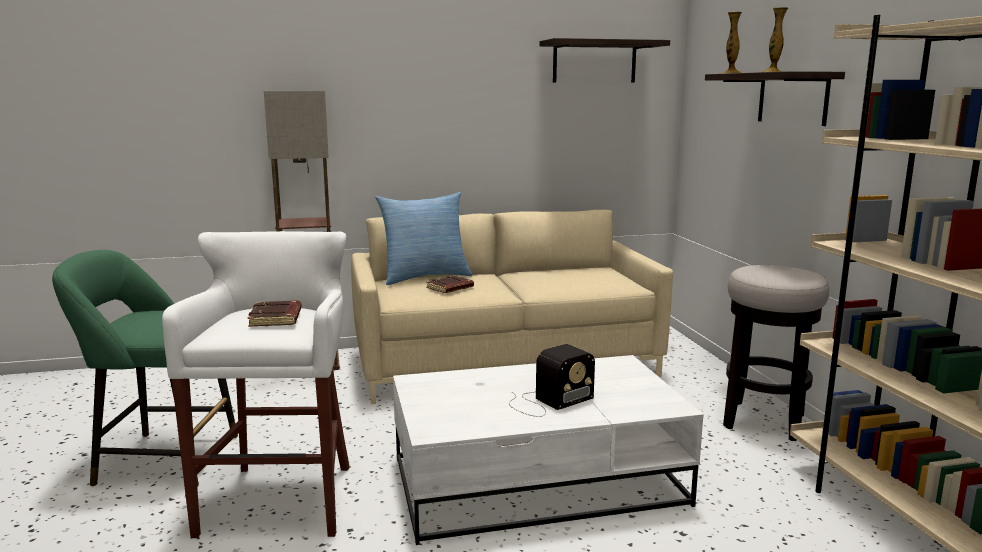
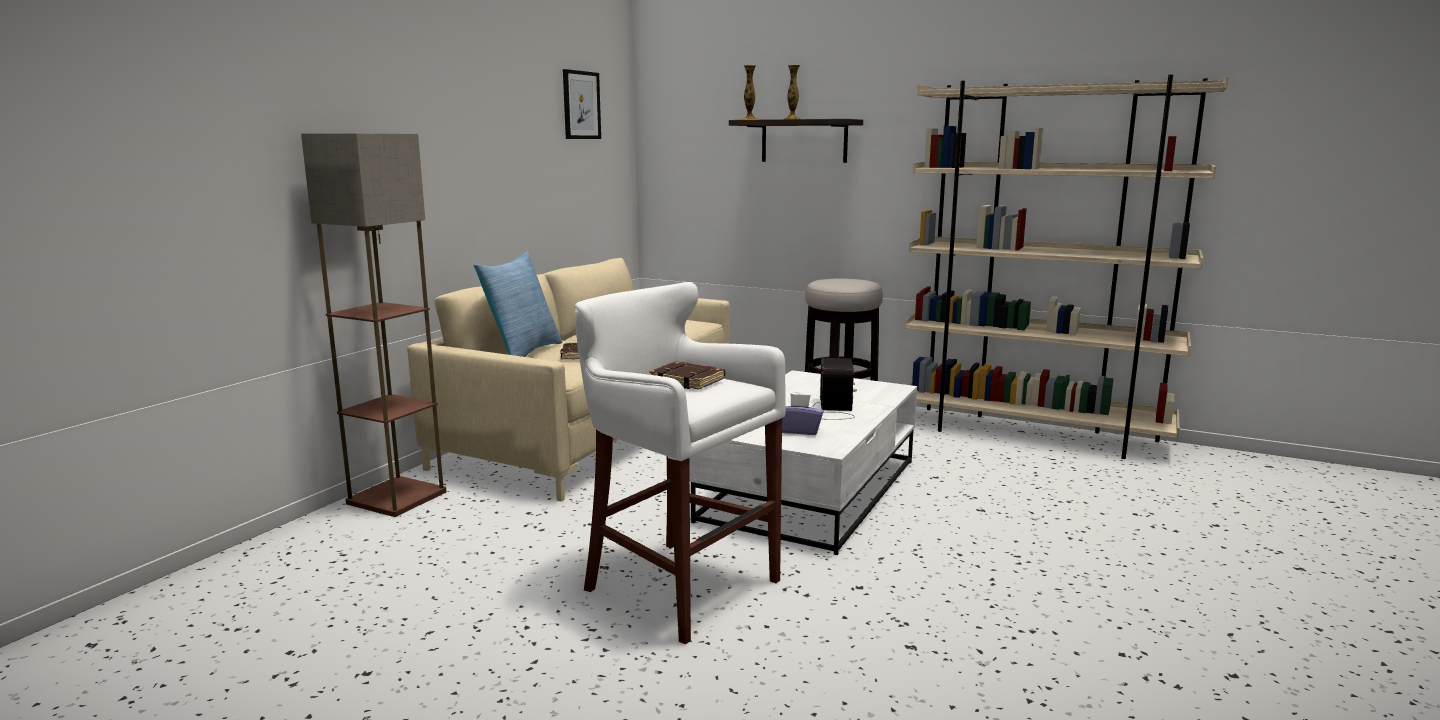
camera: 50 degrees left, 0 degrees up
green stool [52,250,238,487] -> none
shelf [539,38,670,83] -> picture [563,69,601,139]
none -> purple tissue box [782,394,824,435]

